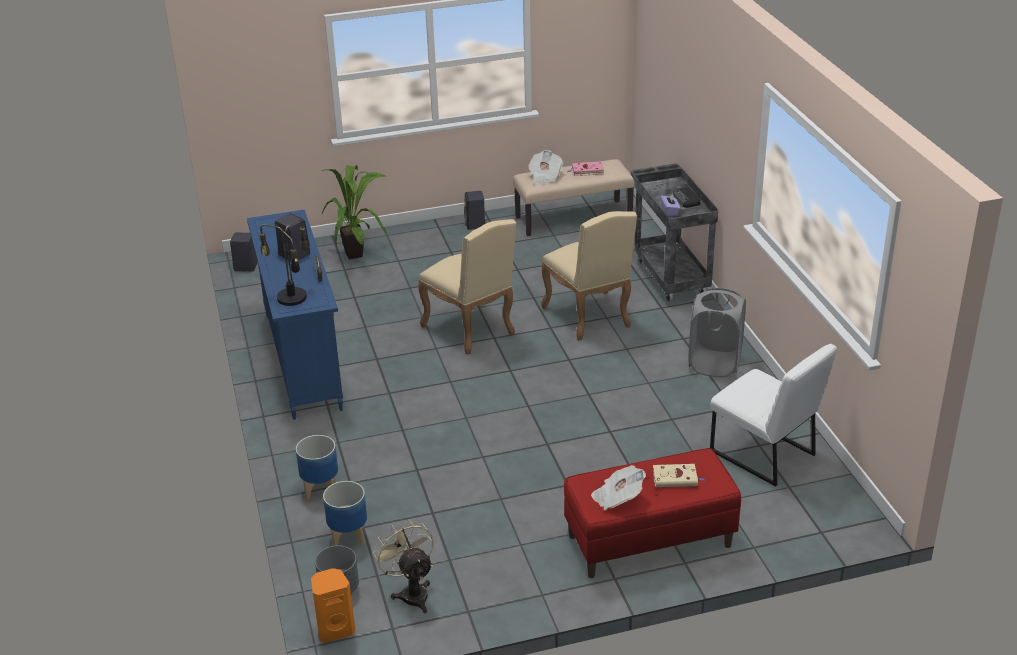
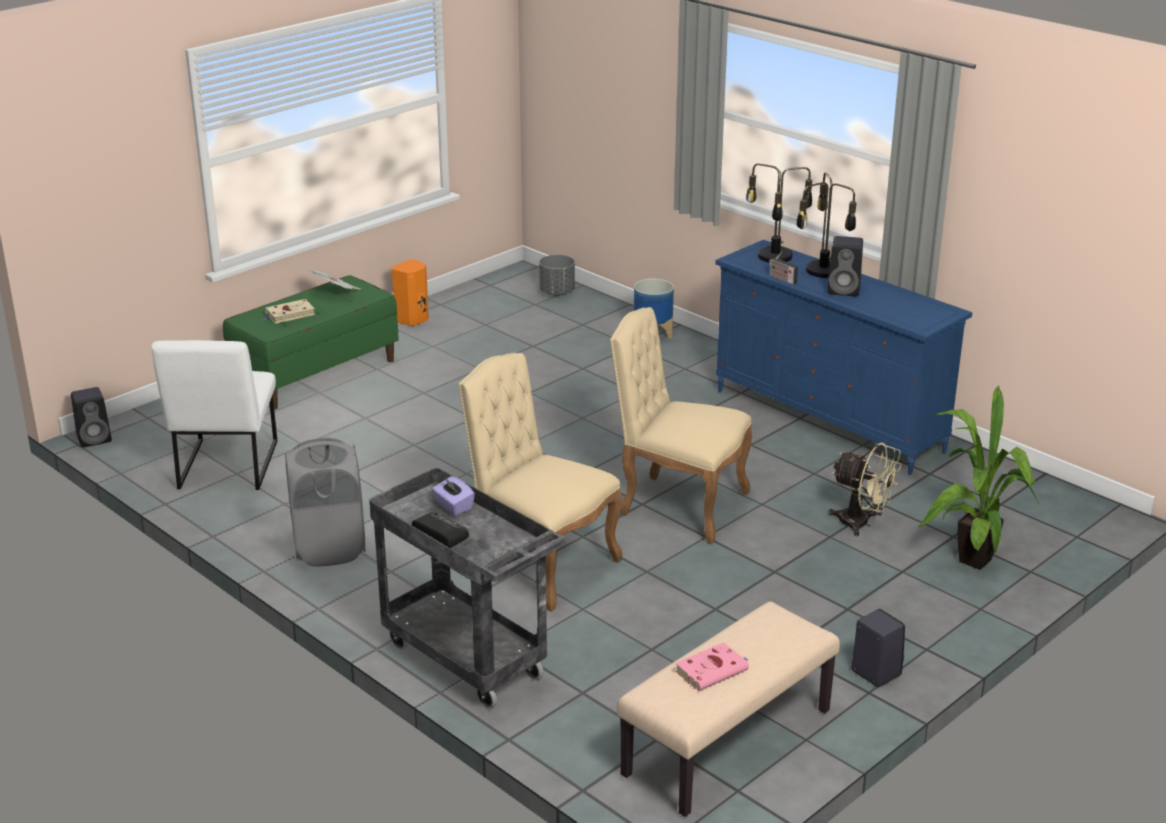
camera: 150 degrees right, 5 degrees down
black speaker [230,233,258,272] -> black speaker moved to [71,387,112,447]
orange speaker [311,568,355,643] -> orange speaker moved to [392,259,429,326]
planter [323,481,367,547] -> none
beige fan [373,519,434,613] -> beige fan moved to [828,442,902,536]
newspaper [528,150,563,185] -> none
red bench [564,448,741,578] -> green bench [223,275,399,410]
white chair [710,344,837,487] -> white chair turned 105 degrees counterclockwise [151,340,277,490]
none -> table lamp [796,172,856,278]

